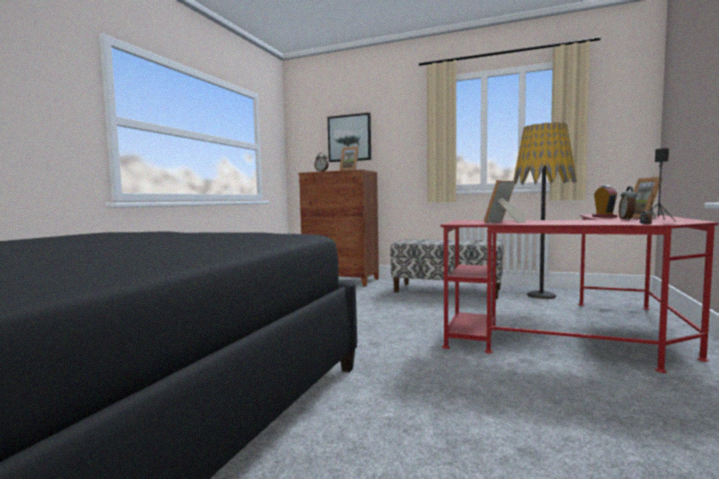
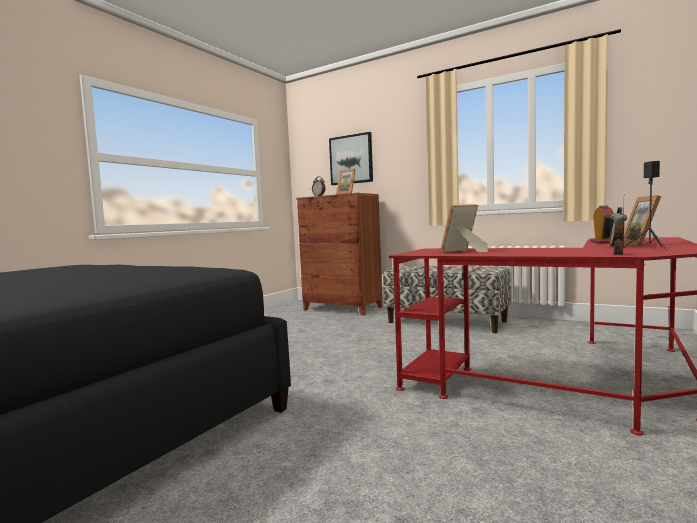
camera: 10 degrees right, 0 degrees up
floor lamp [513,122,577,299] -> none

